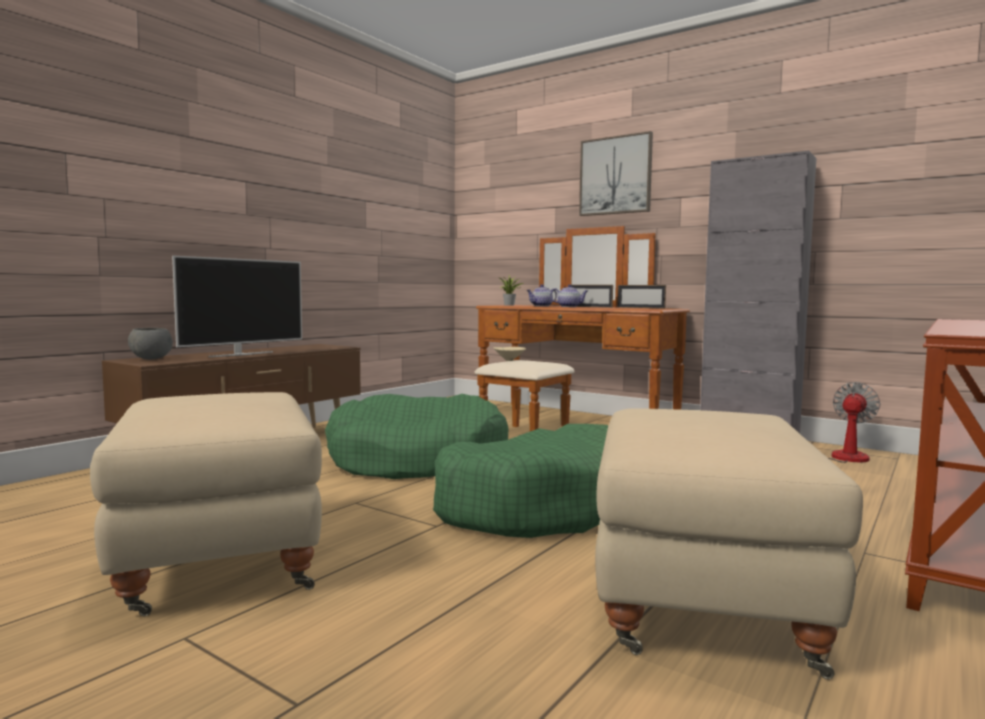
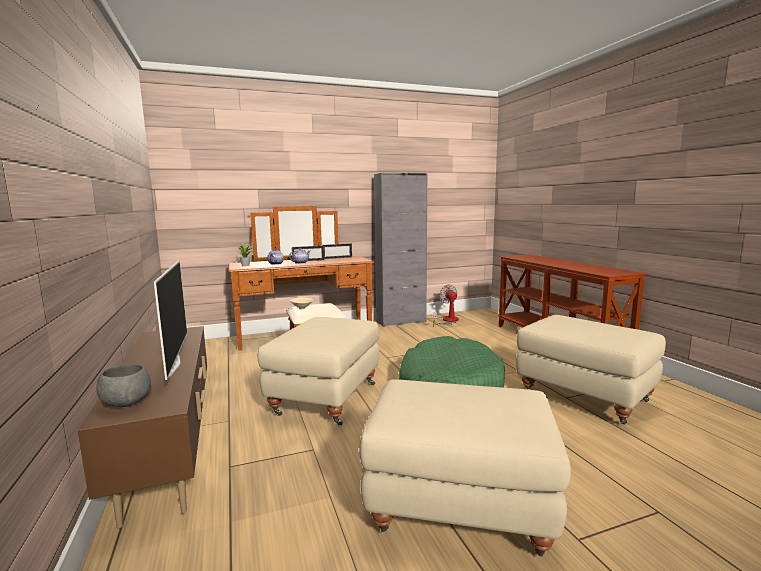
camera: 55 degrees left, 5 degrees up
green dog bed [325,394,509,479] -> beige ottoman [258,317,379,426]
picture [579,131,653,216] -> none

